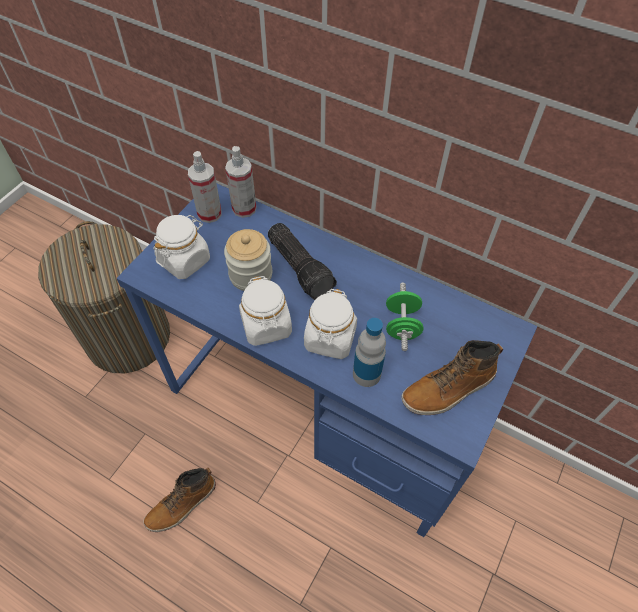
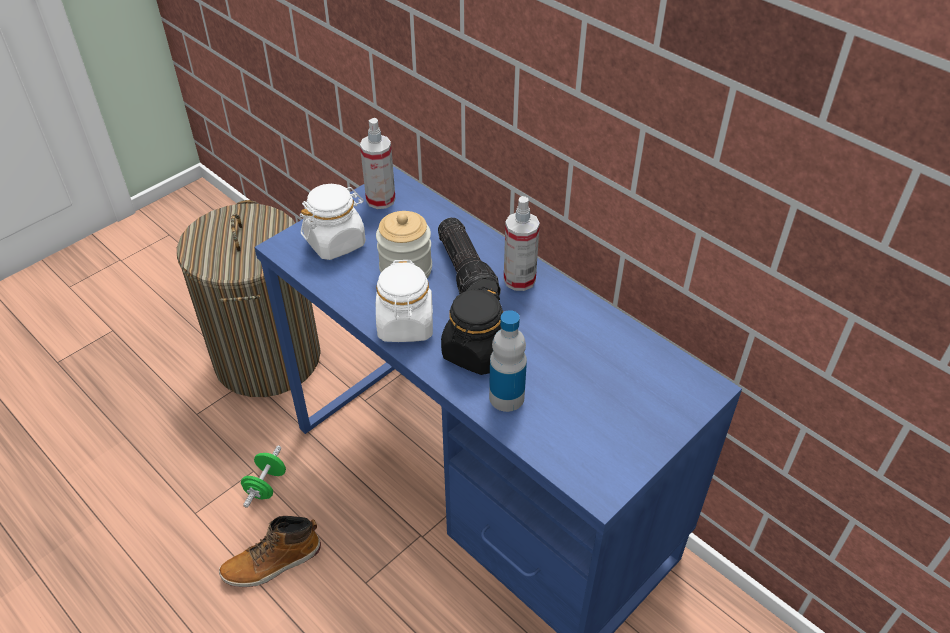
camera: 15 degrees right, 10 degrees down
spray bottle [225,146,256,218] -> spray bottle moved to [504,196,540,291]
white jar [304,289,357,359] -> black jar [441,286,503,375]
green dumbbell [386,283,424,351] -> green dumbbell moved to [241,445,286,508]
boot [401,340,503,415] -> none

